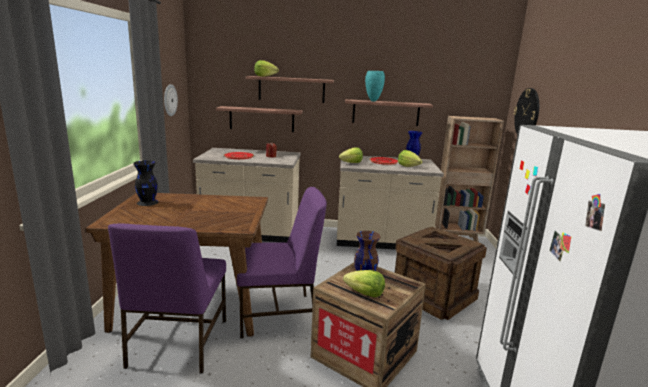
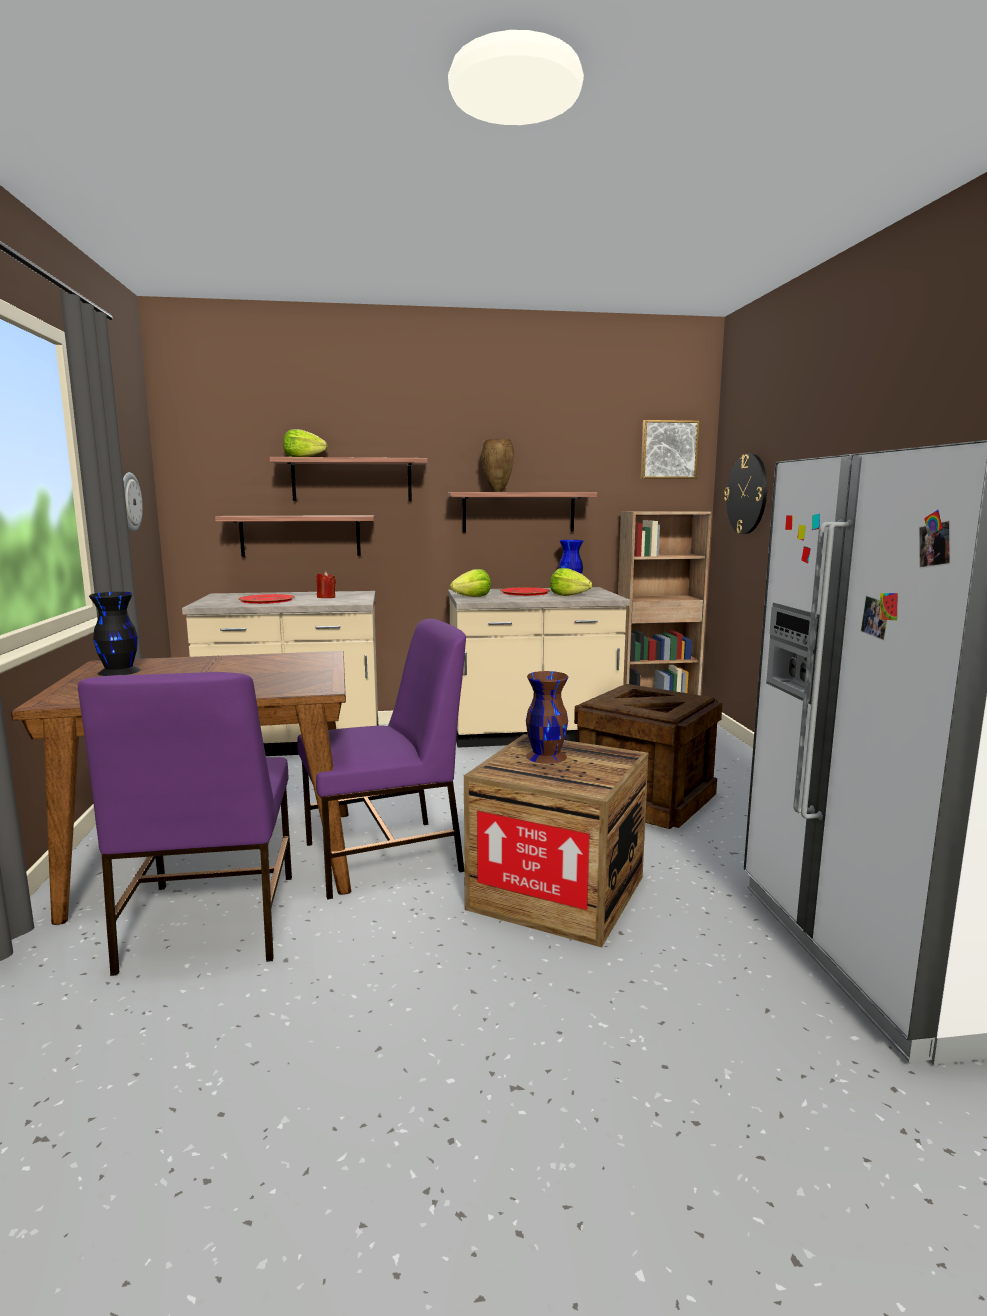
camera: 10 degrees left, 5 degrees down
lettuce [343,270,385,297] -> none
turquoise vase [365,71,385,101] -> brown vase [481,439,514,492]
none -> picture [641,420,700,479]

